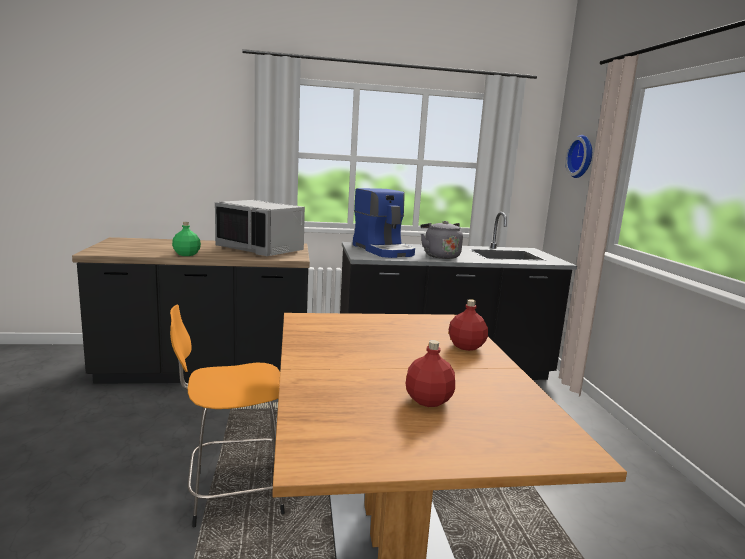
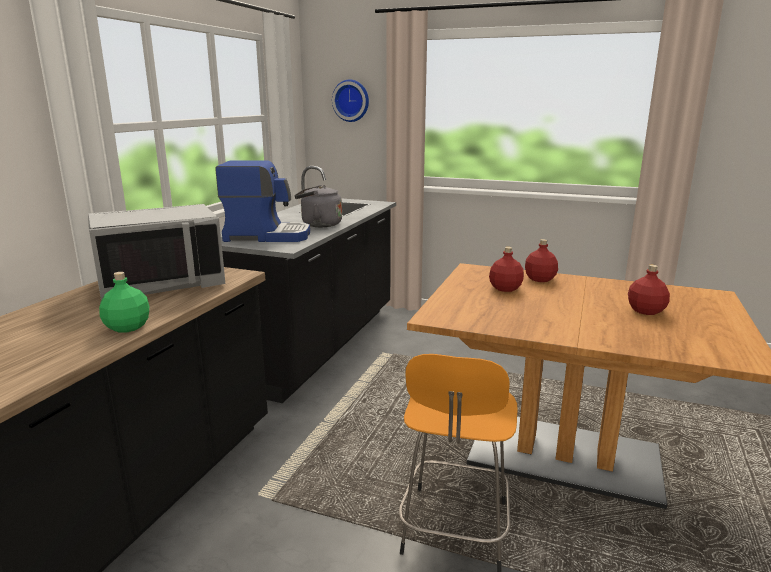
camera: 60 degrees left, 5 degrees up
none -> red bottle [489,247,524,292]

